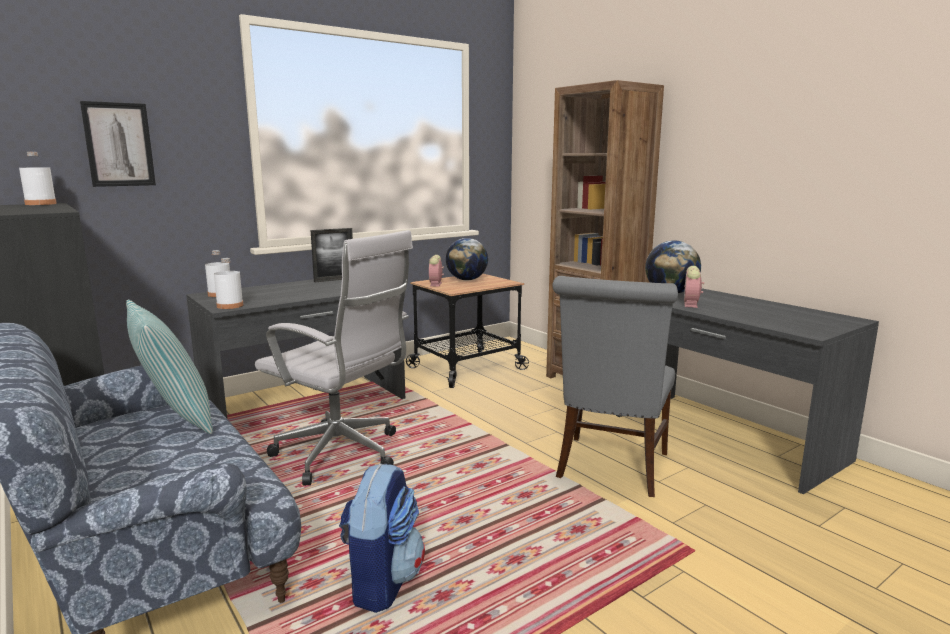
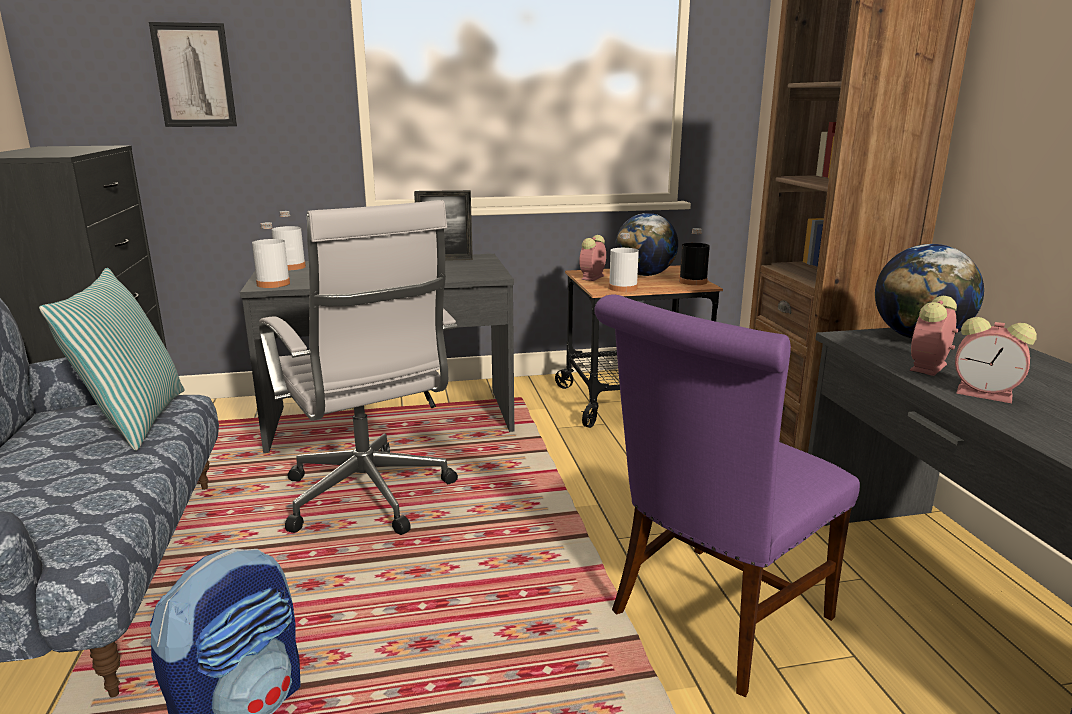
camera: 25 degrees right, 5 degrees up
white bottle [19,152,57,205] -> white bottle moved to [609,233,639,292]
grey chair [552,276,678,497] -> purple chair [594,294,860,697]
none -> black bottle [679,228,710,285]
none -> alarm clock [955,317,1037,403]

